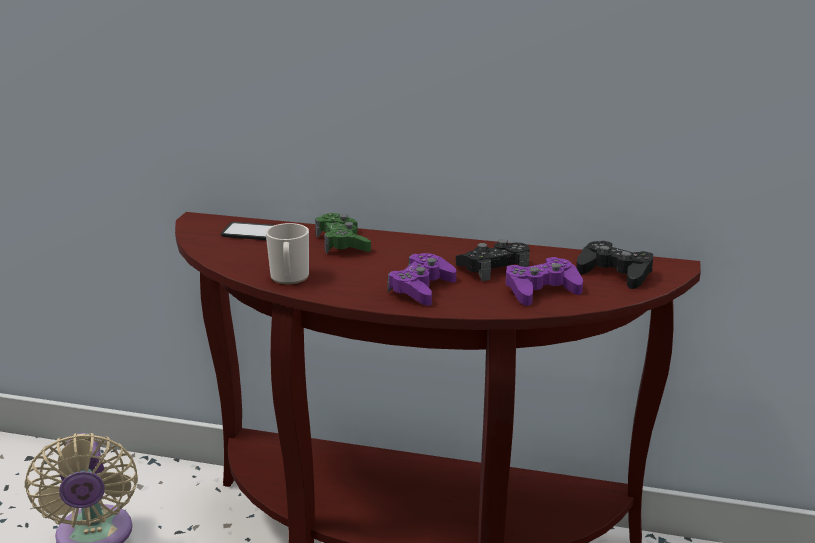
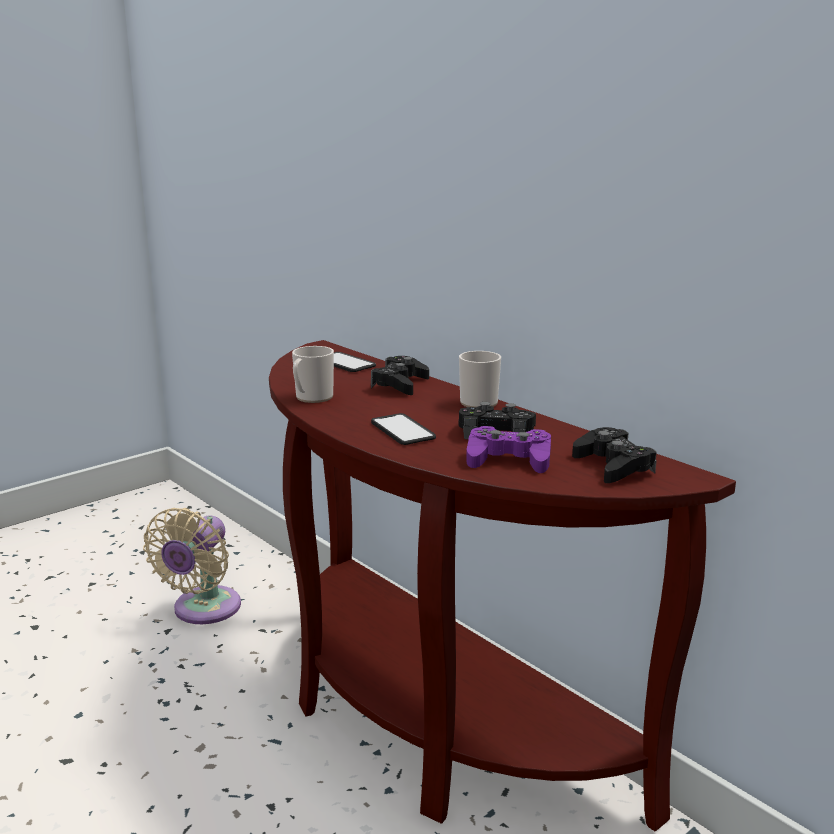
camera: 35 degrees right, 5 degrees down
green game controller [315,213,371,254] -> black game controller [371,356,429,395]
purple game controller [387,253,456,306] -> phone [371,413,436,445]
none -> mug [459,351,501,407]

